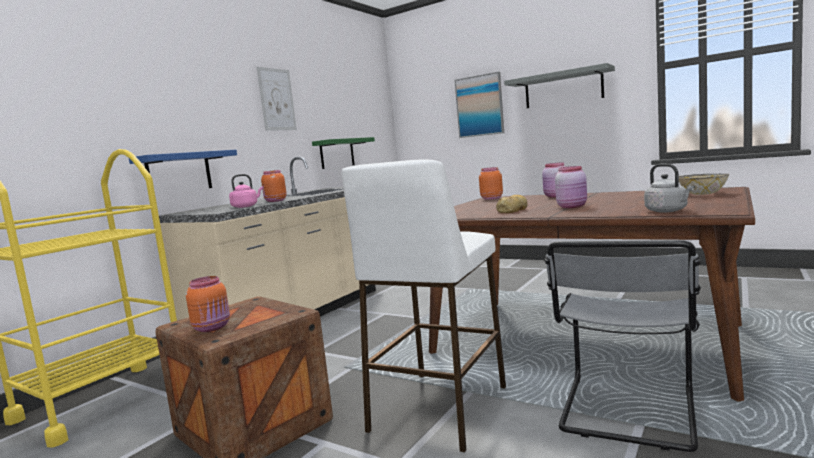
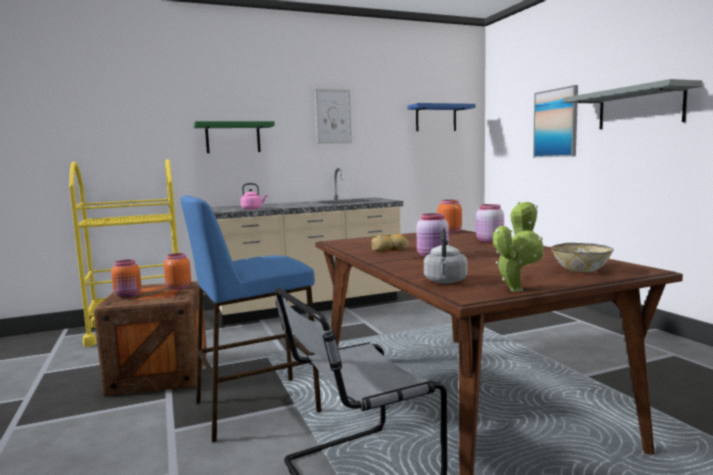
camera: 35 degrees right, 0 degrees up
blue shelf [129,150,237,188] -> blue shelf moved to [408,103,475,131]
orange jar [261,170,287,202] -> orange jar moved to [164,253,191,289]
green shelf [312,137,375,169] -> green shelf moved to [193,121,275,153]
white stool [341,160,506,452] -> blue stool [180,195,322,442]
none -> potted plant [493,201,543,292]

